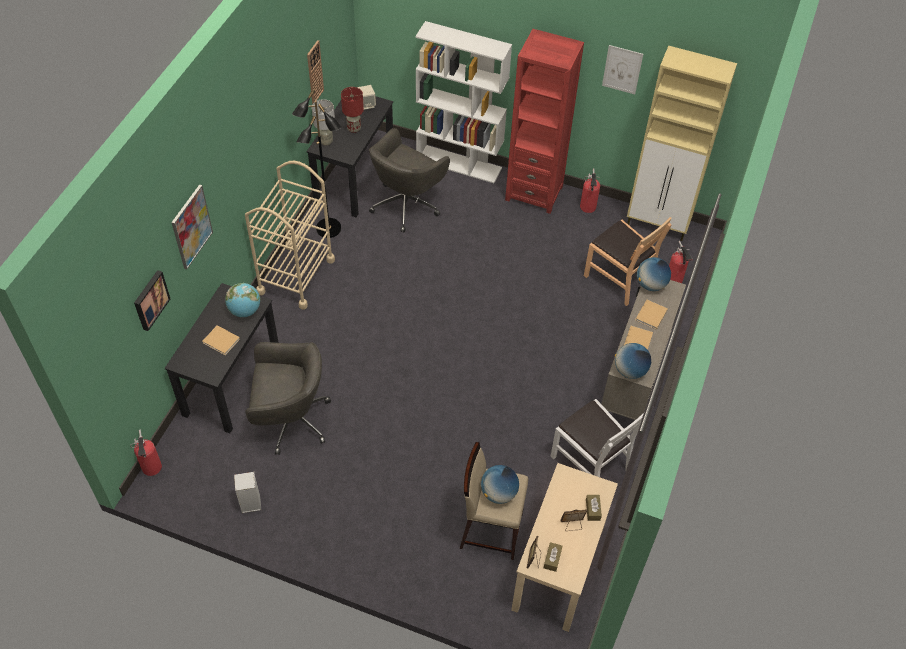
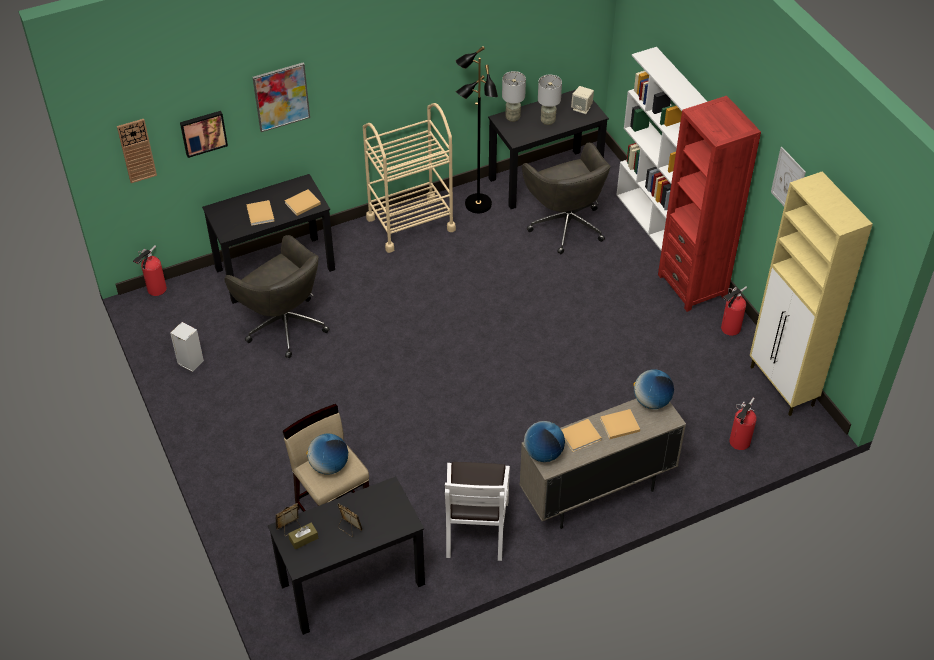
camera: 45 degrees right, 5 degrees down
globe [225,283,261,317] -> beige book [284,190,321,216]
wall clock [307,40,324,104] -> wall clock moved to [117,119,157,183]
red table lamp [341,87,364,133] -> grey table lamp [538,74,562,125]
grey office chair [369,128,450,233] -> grey office chair turned 105 degrees counterclockwise [522,143,611,254]
beige desk [511,463,618,632] -> black desk [268,476,425,635]
brown chair [584,217,672,306] -> none
brown tissue box [586,495,602,521] -> none

